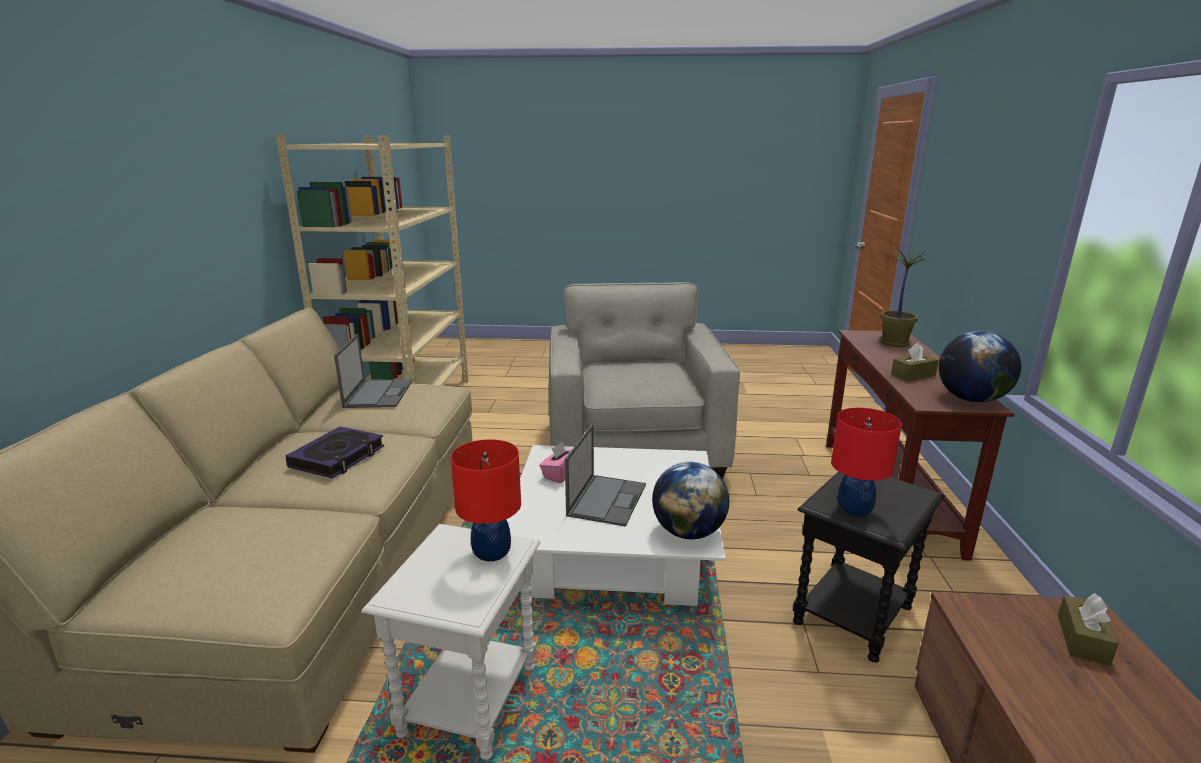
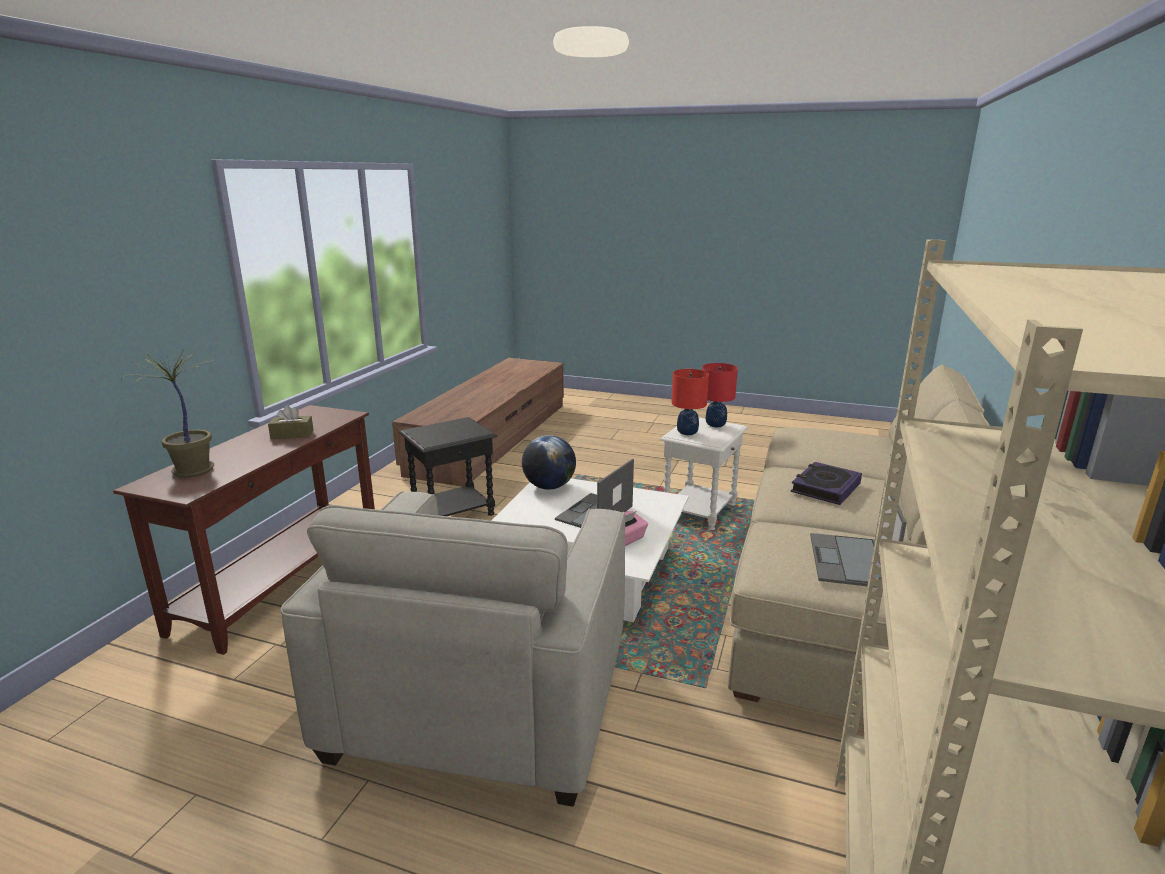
camera: 165 degrees left, 0 degrees up
red table lamp [831,408,902,517] -> red table lamp moved to [702,363,738,427]
globe [938,331,1022,402] -> none
brown tissue box [1058,593,1119,666] -> none

